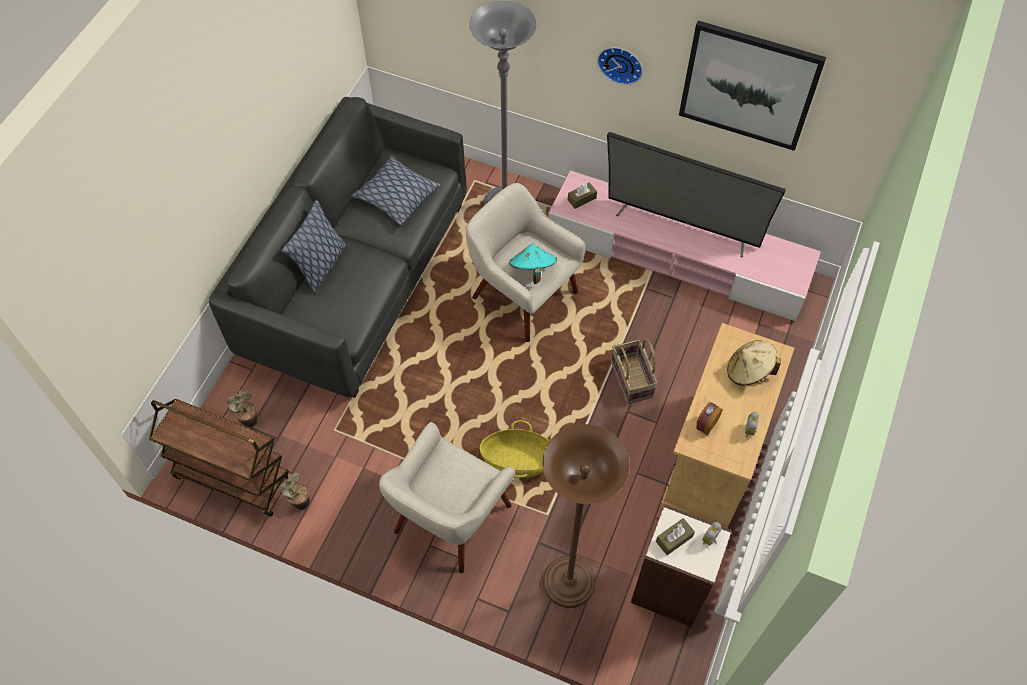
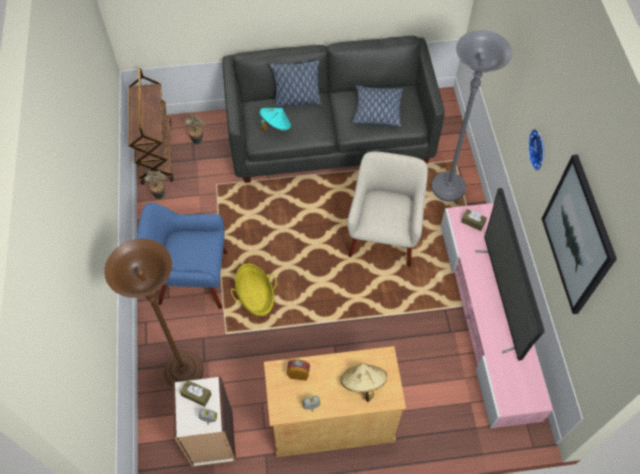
camera: 60 degrees right, 0 degrees up
beige armchair [379,422,515,573] -> blue armchair [136,203,228,309]
turquoise hat [509,244,557,284] -> turquoise hat moved to [259,108,292,132]
basket [611,339,658,404] -> none

